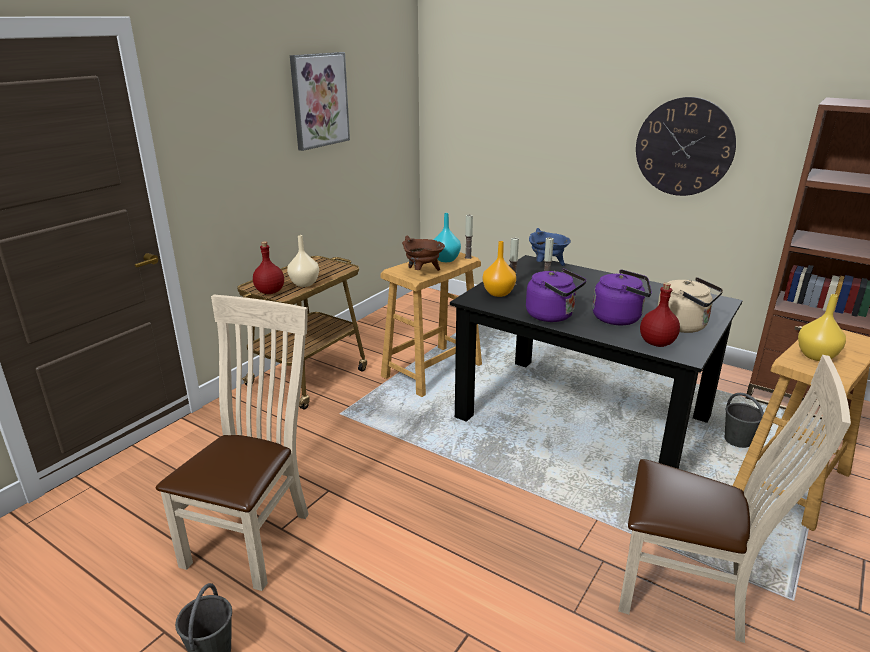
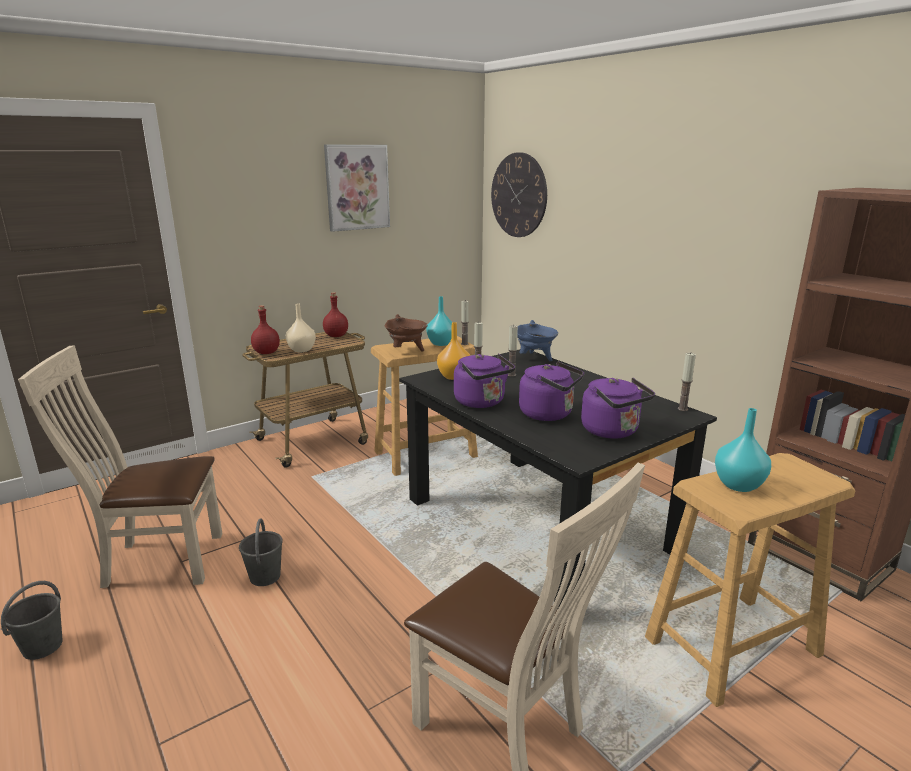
camera: 20 degrees right, 5 degrees down
beige chair [156,295,309,591] -> beige chair turned 135 degrees counterclockwise [18,345,222,588]
wall clock [636,97,736,196] -> wall clock moved to [491,152,547,237]
red bottle [640,283,680,347] -> red bottle moved to [323,292,348,337]
beige kettle [657,277,723,333] -> purple kettle [581,377,655,439]
grey bucket [725,393,764,448] -> grey bucket moved to [239,518,283,586]
yellow vase [798,294,846,361] -> turquoise vase [715,408,771,492]
none -> candle [678,353,696,411]

